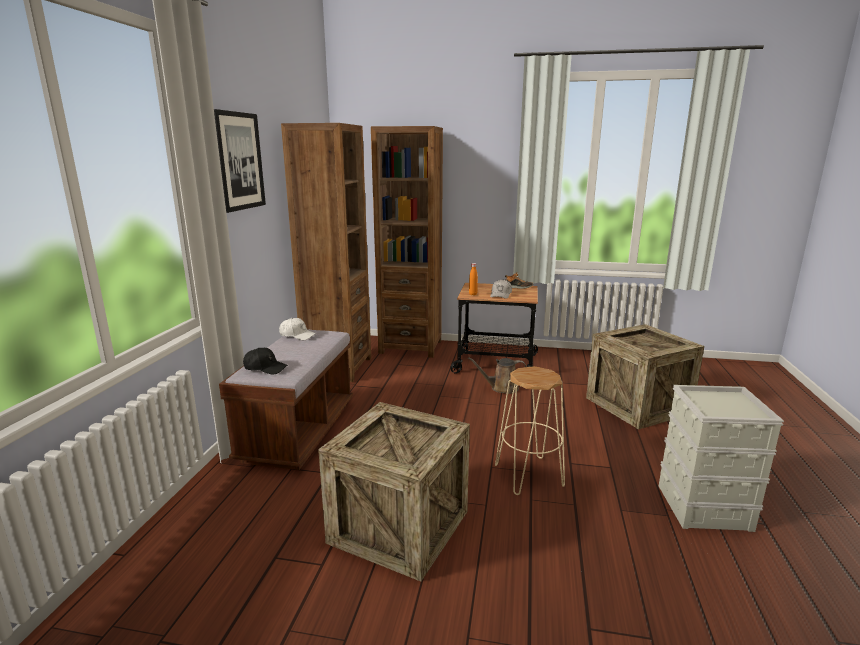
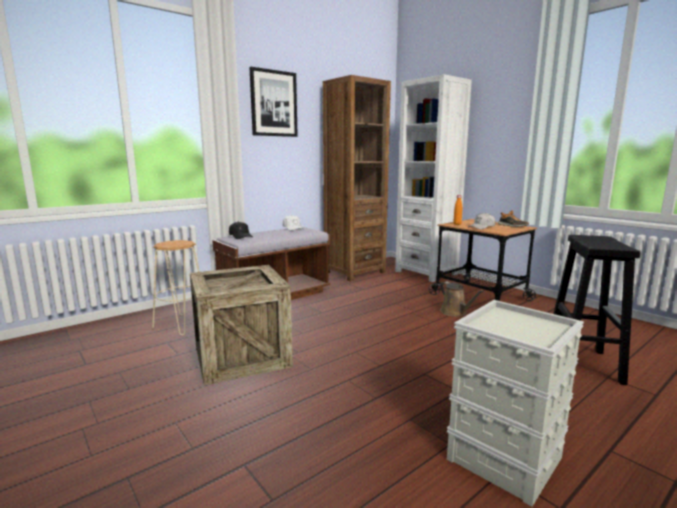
camera: 40 degrees right, 5 degrees down
brown bookcase [371,126,443,358] -> white bookcase [395,74,472,282]
brown watering can [468,357,526,394] -> brown watering can turned 150 degrees counterclockwise [440,281,484,317]
beige stool [495,366,565,495] -> beige stool moved to [152,240,200,336]
crate [586,324,704,430] -> black stool [554,235,640,385]

